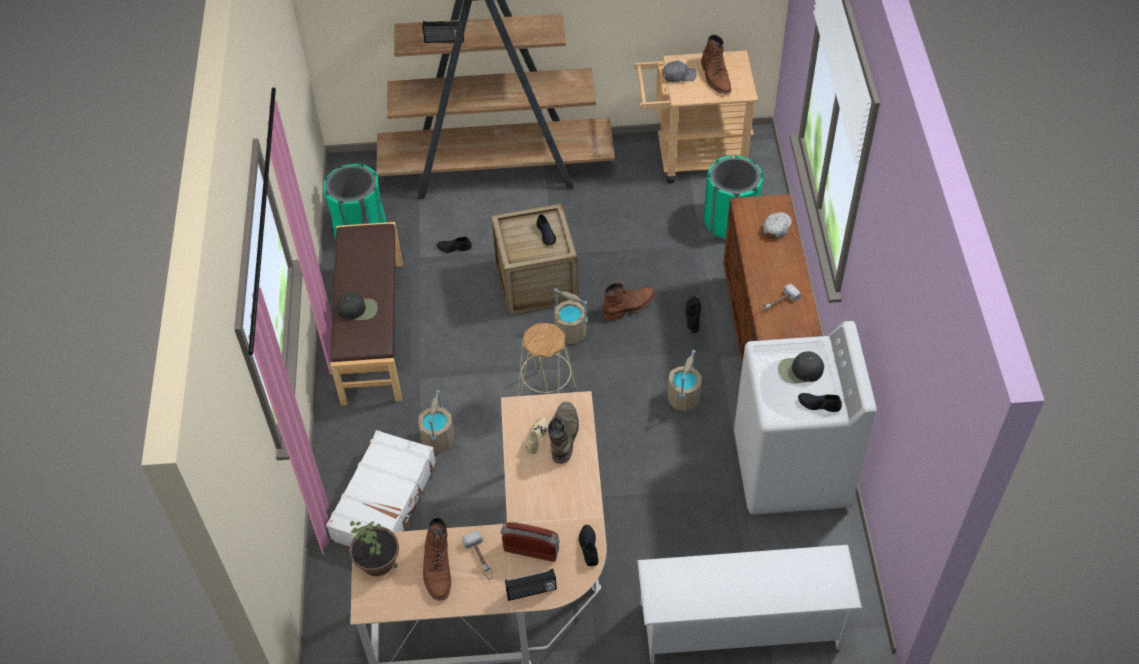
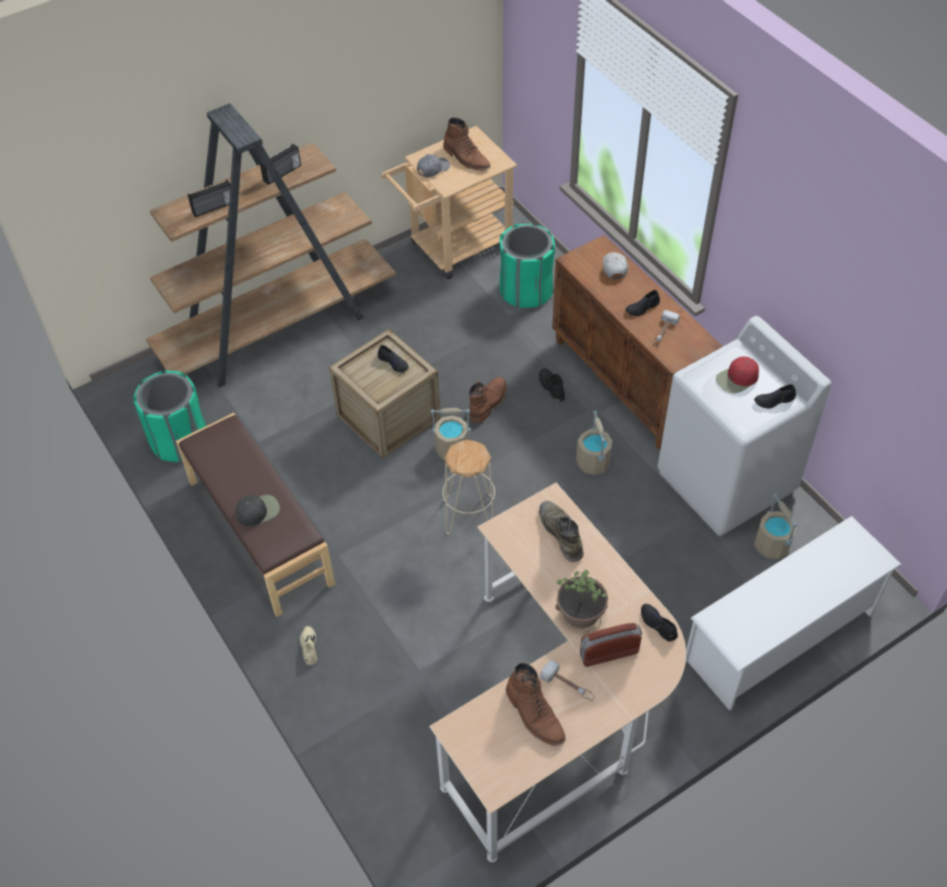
camera: 30 degrees left, 0 degrees up
white suitcase [326,430,437,546] -> none
potted plant [349,520,399,576] -> potted plant moved to [556,569,608,628]
beige bucket [418,390,454,452] -> beige bucket moved to [754,493,797,559]
black shoe [437,237,472,253] -> black shoe moved to [625,290,660,316]
radio [505,568,557,601] -> radio moved to [260,144,301,185]
beige shoe [525,417,548,454] -> beige shoe moved to [300,626,317,665]
black cap [778,351,824,383] -> red cap [716,356,759,393]

